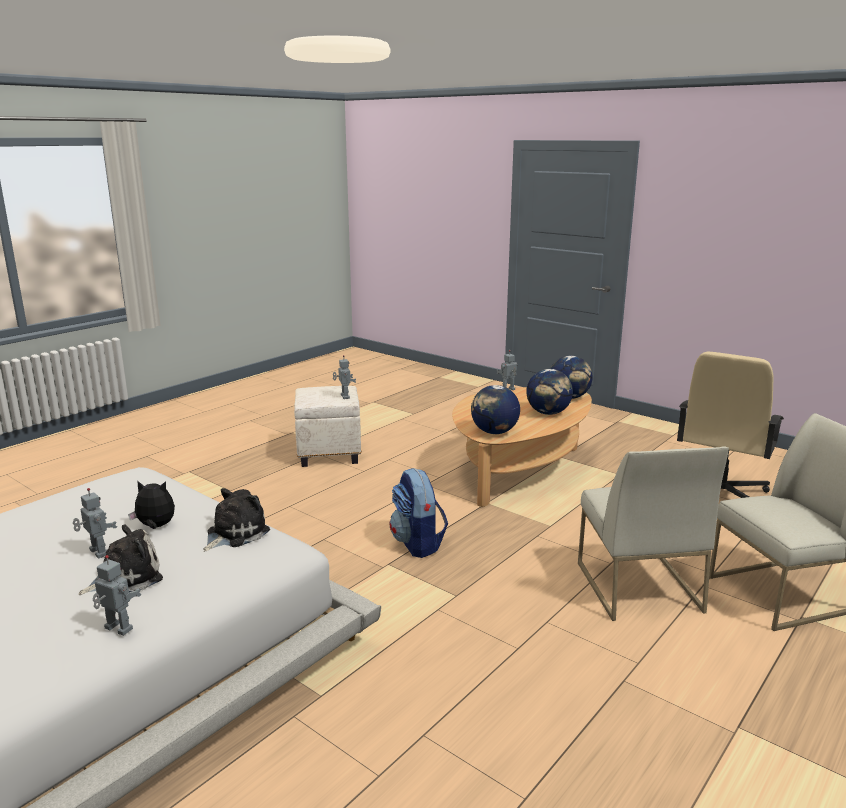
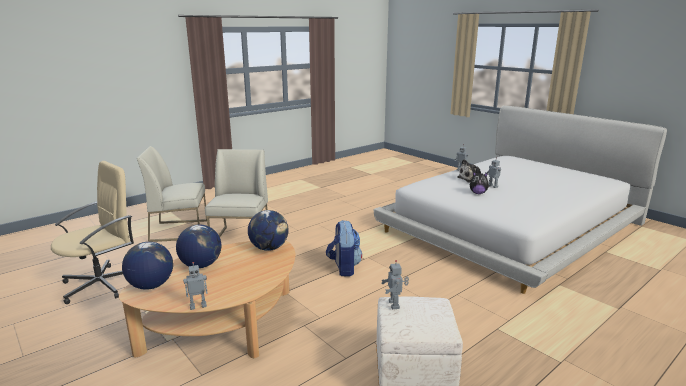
camera: 170 degrees left, 0 degrees up
plush toy [203,488,270,552] -> none

